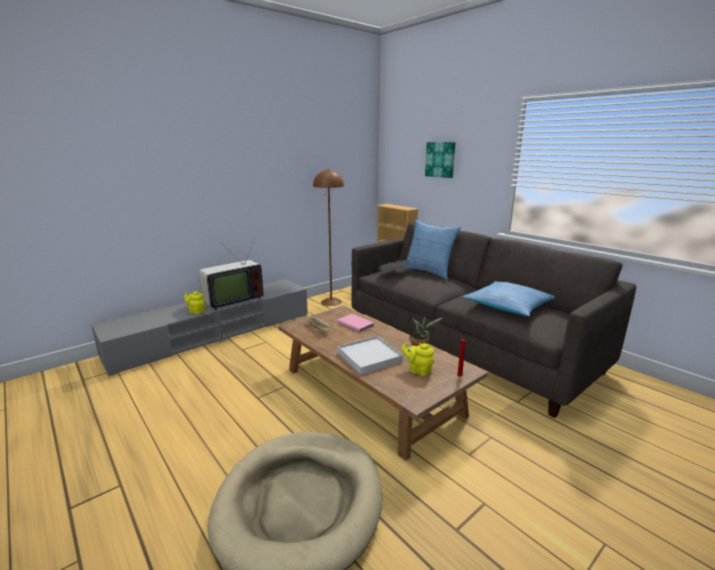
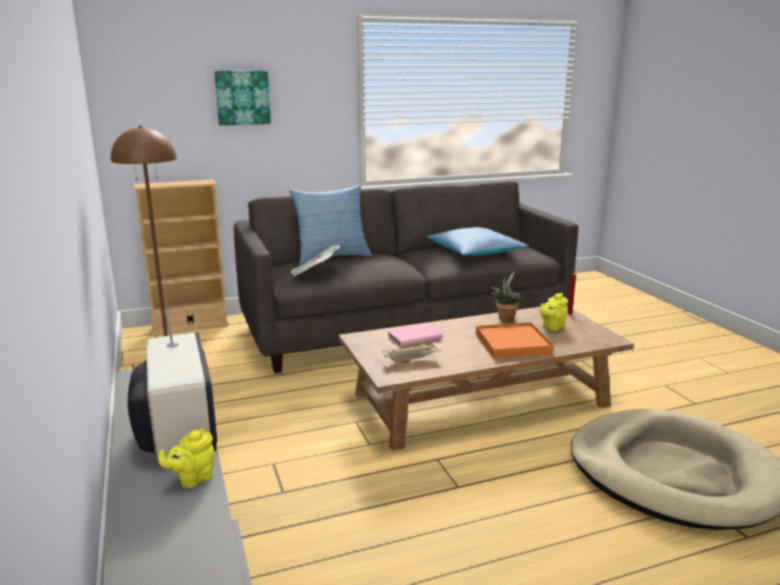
camera: 70 degrees left, 0 degrees up
white tray [338,336,403,374] -> orange tray [476,322,554,358]

